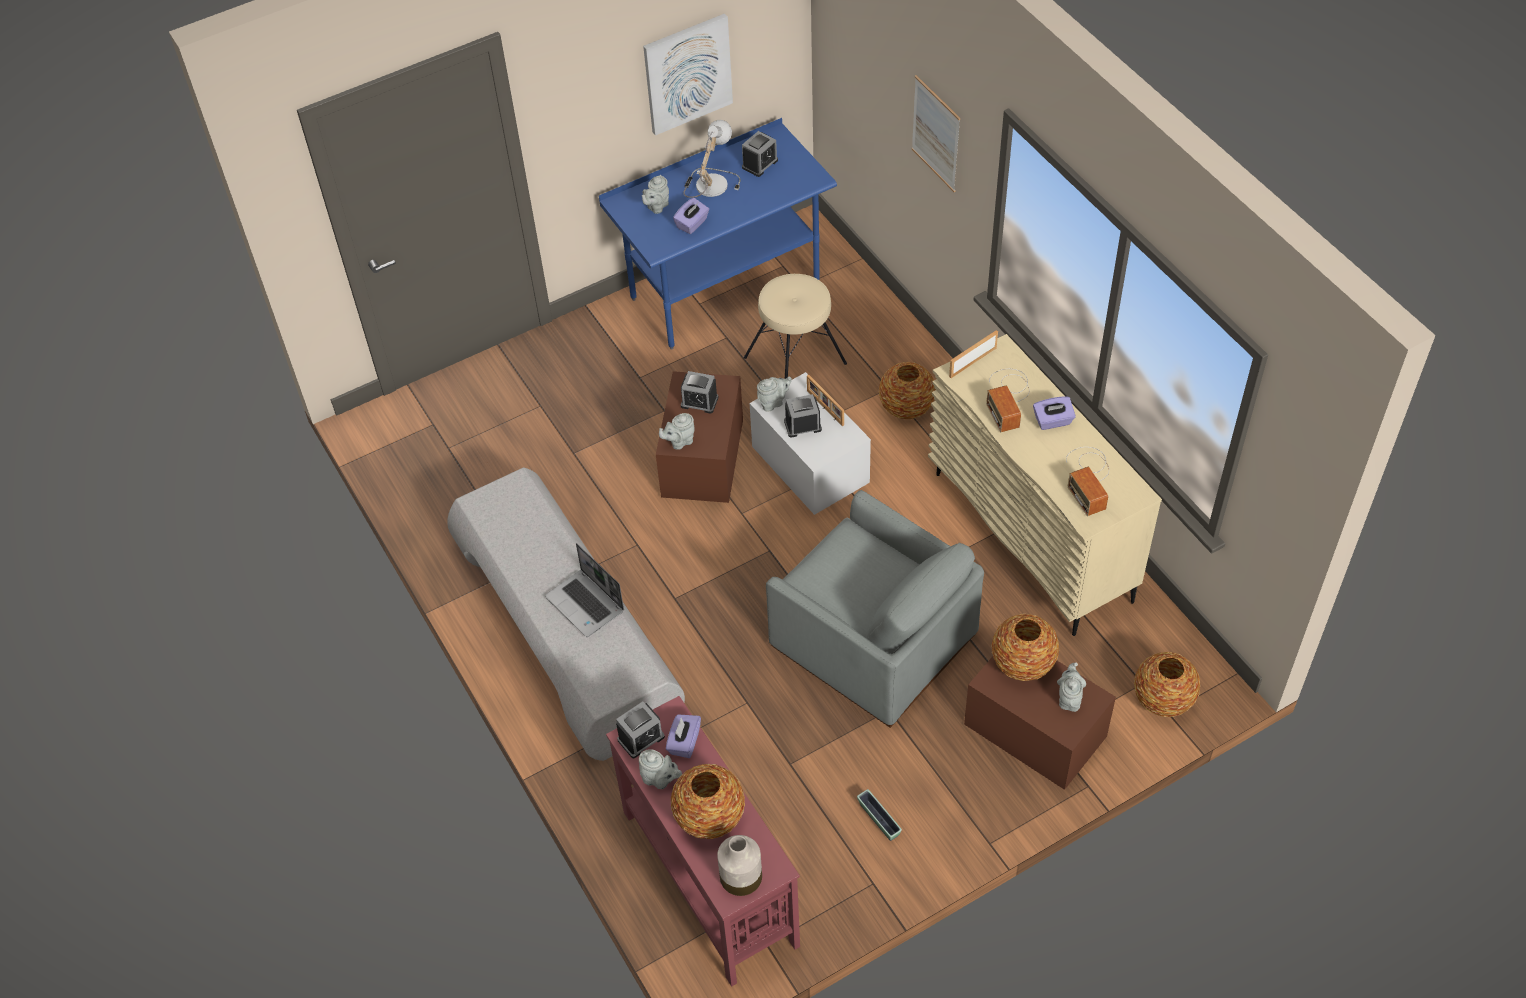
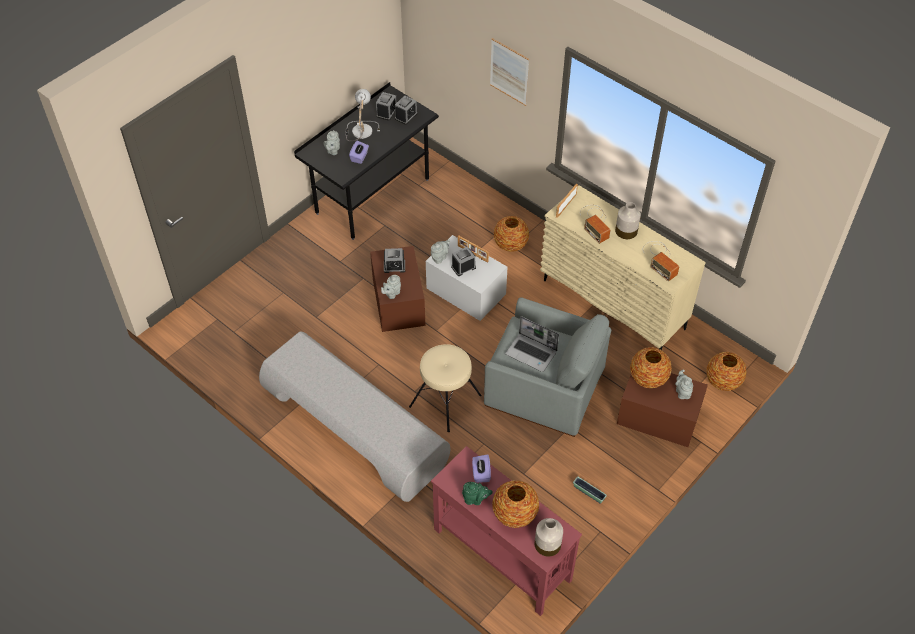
camera: 20 degrees left, 0 degrees up
laptop [545,543,624,637] -> laptop moved to [505,316,559,372]
blue desk [599,118,837,350] -> black desk [294,82,439,240]
alarm clock [616,701,665,758] -> alarm clock moved to [395,95,417,125]
grey teapot [639,749,682,789] -> green teapot [462,482,493,505]
picture [643,13,733,136] -> none
beige stool [744,274,847,379] -> beige stool moved to [409,344,481,432]
purple tissue box [1033,396,1076,430] -> beige vase [615,202,641,239]

